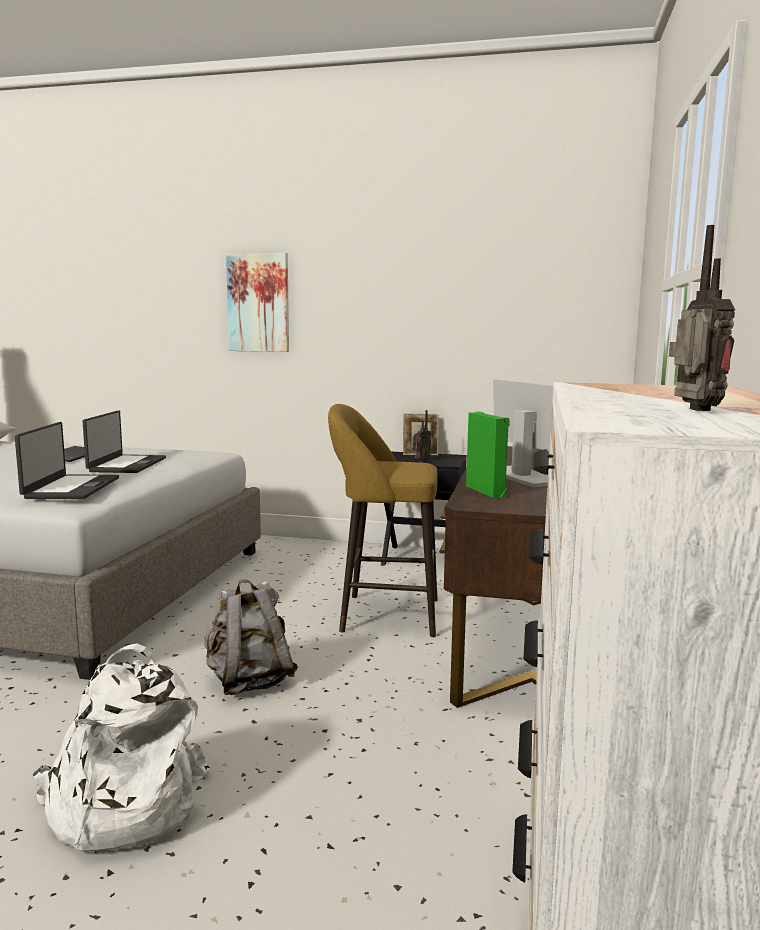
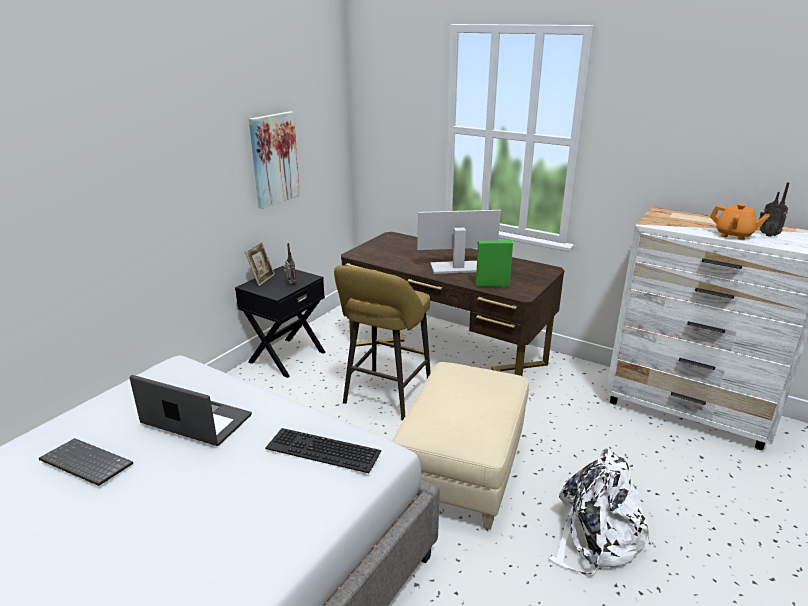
camera: 70 degrees left, 15 degrees up
laptop [15,422,119,499] -> keyboard [265,428,381,473]
grey backpack [204,580,298,695] -> beige ottoman [392,362,529,530]
picture [226,253,289,352] -> picture moved to [249,111,300,209]
radio [669,225,735,411] -> radio turned 150 degrees counterclockwise [759,182,789,237]
none -> orange teapot [710,204,770,240]

